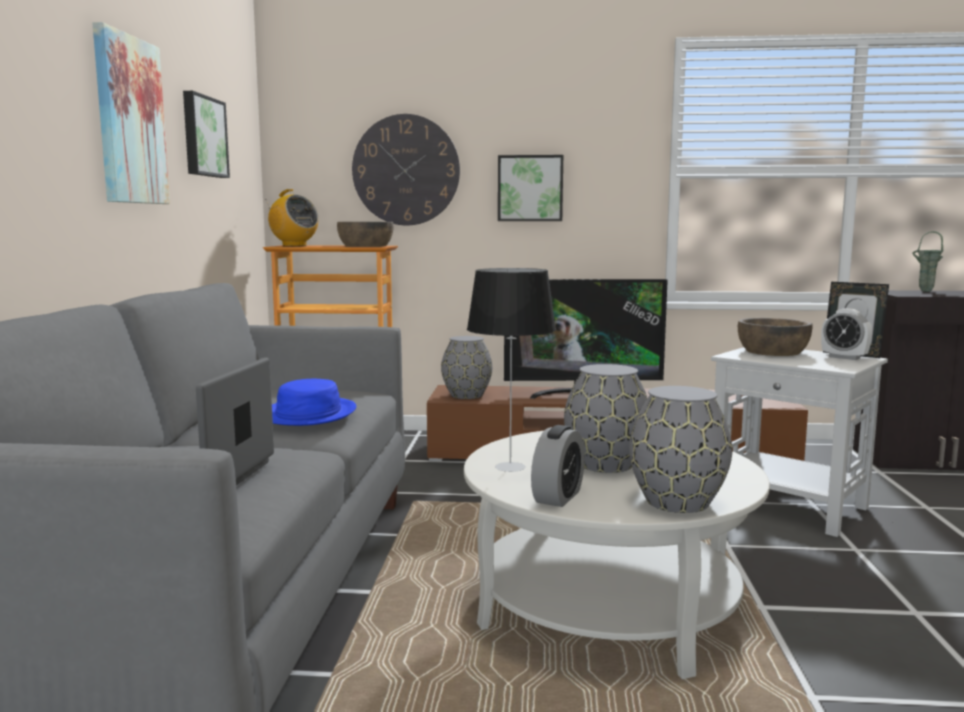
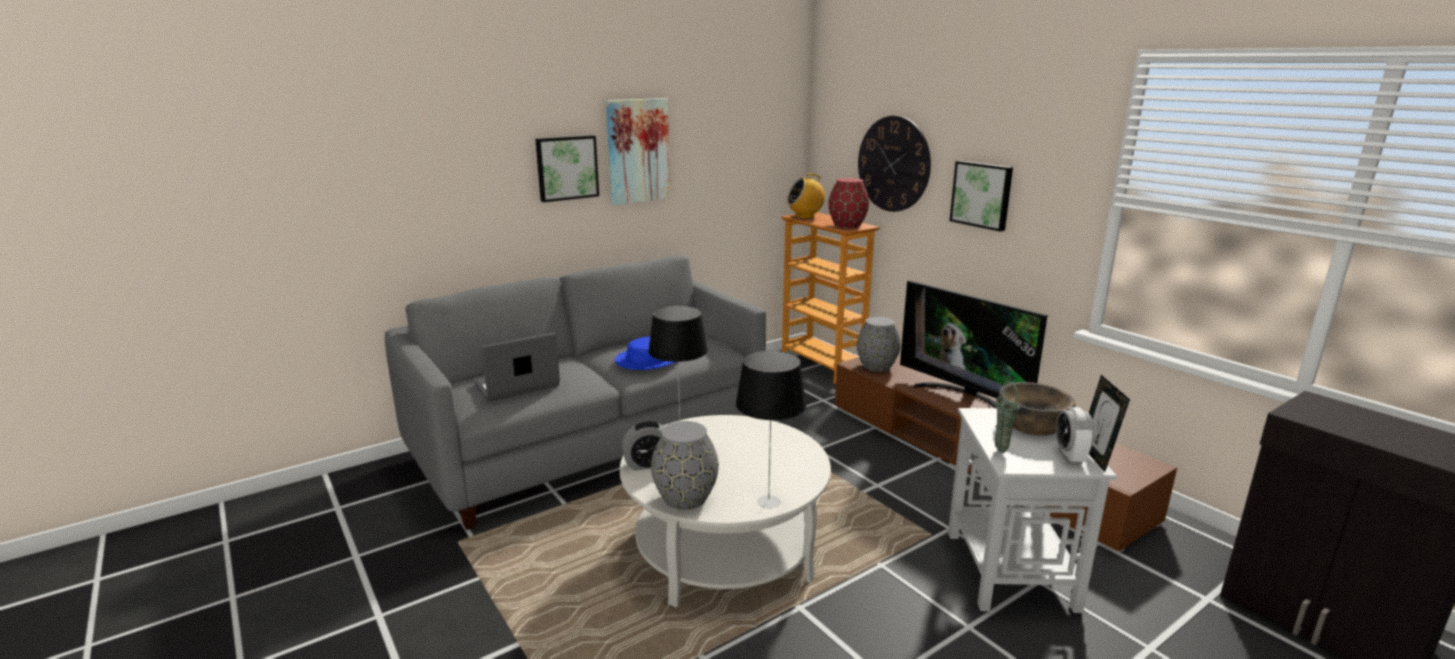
camera: 50 degrees right, 10 degrees up
picture [183,91,230,178] -> picture moved to [535,135,599,202]
radio [265,189,318,247] -> radio turned 75 degrees clockwise [787,173,825,219]
brown bowl [337,222,394,247] -> red vase [828,178,869,228]
grey vase [564,364,648,473] -> none
green vase [913,231,943,292] -> green vase moved to [995,381,1020,453]
none -> table lamp [736,350,806,509]

